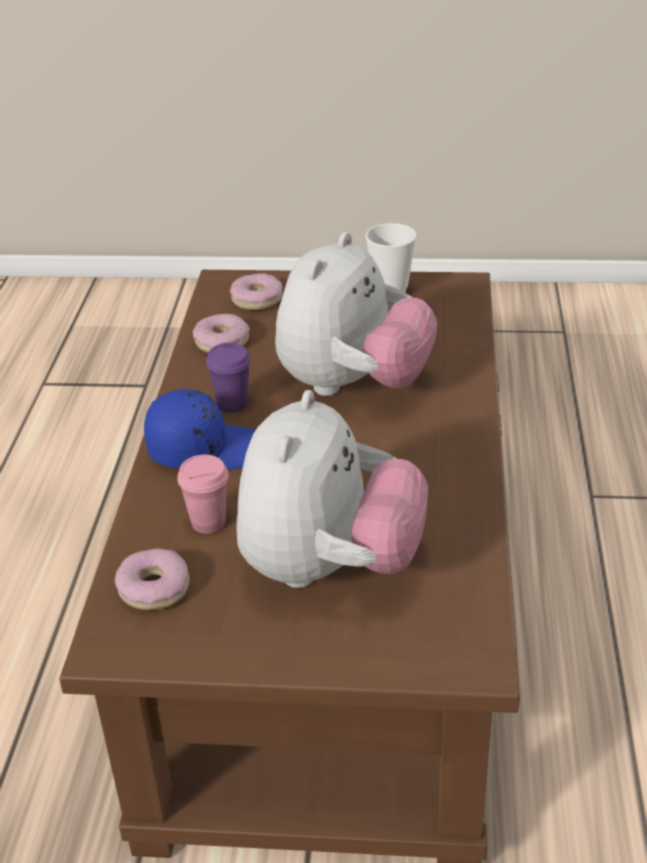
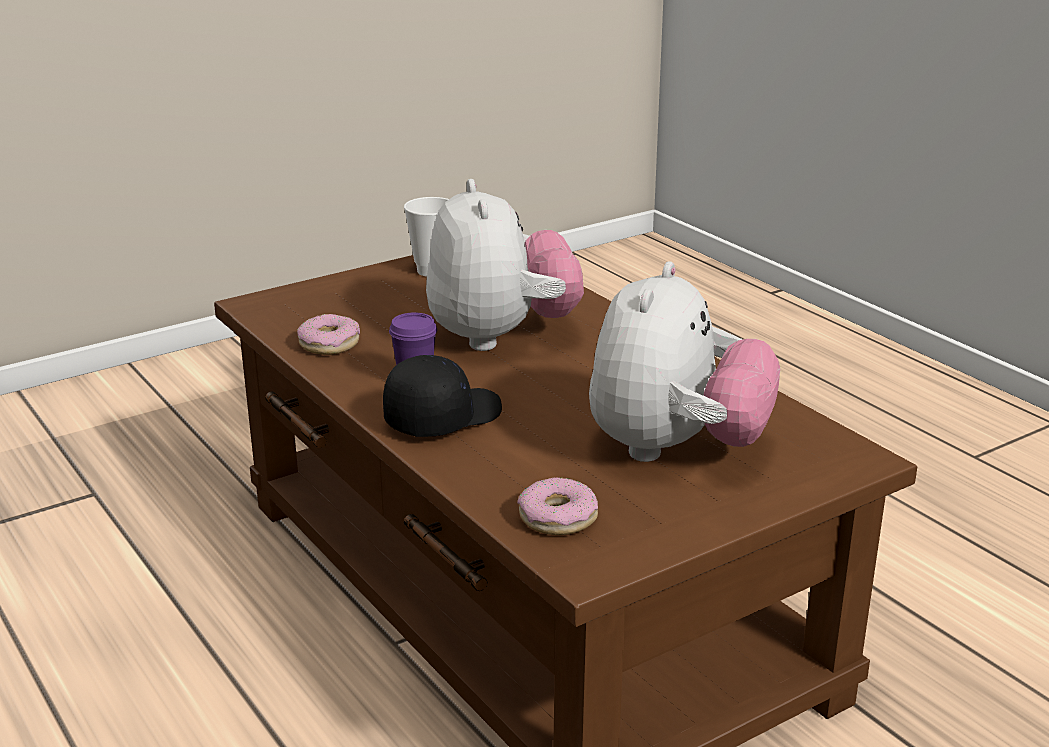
camera: 40 degrees left, 10 degrees down
blue cap [144,389,255,470] -> black cap [383,355,502,437]
pink cup [177,455,229,534] -> none
donut [230,273,282,310] -> none
plush toy [236,390,428,588] -> plush toy turned 45 degrees clockwise [589,261,780,462]

